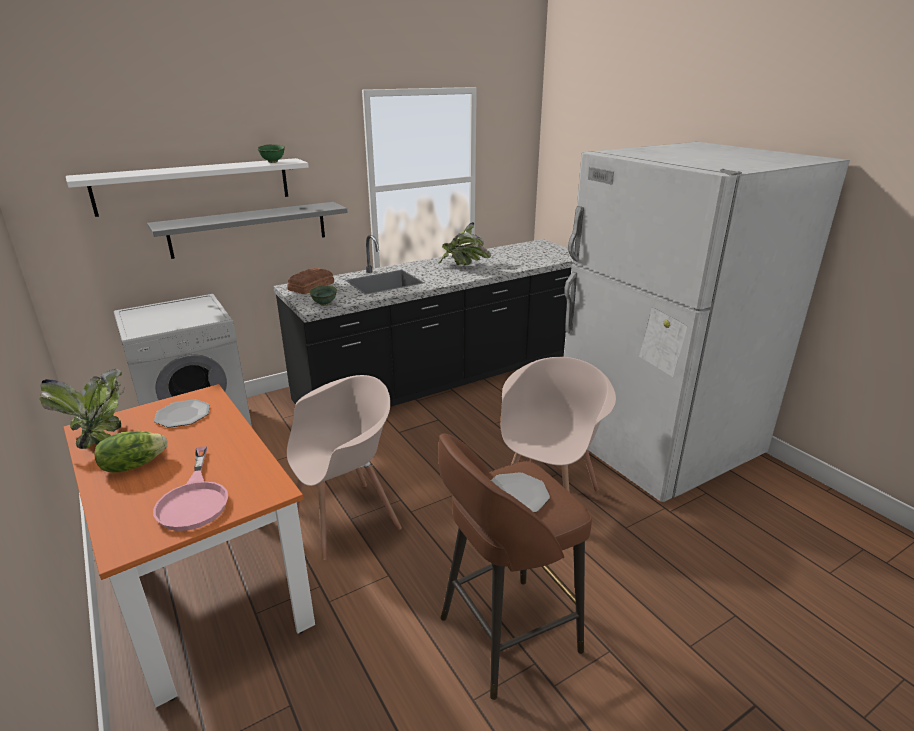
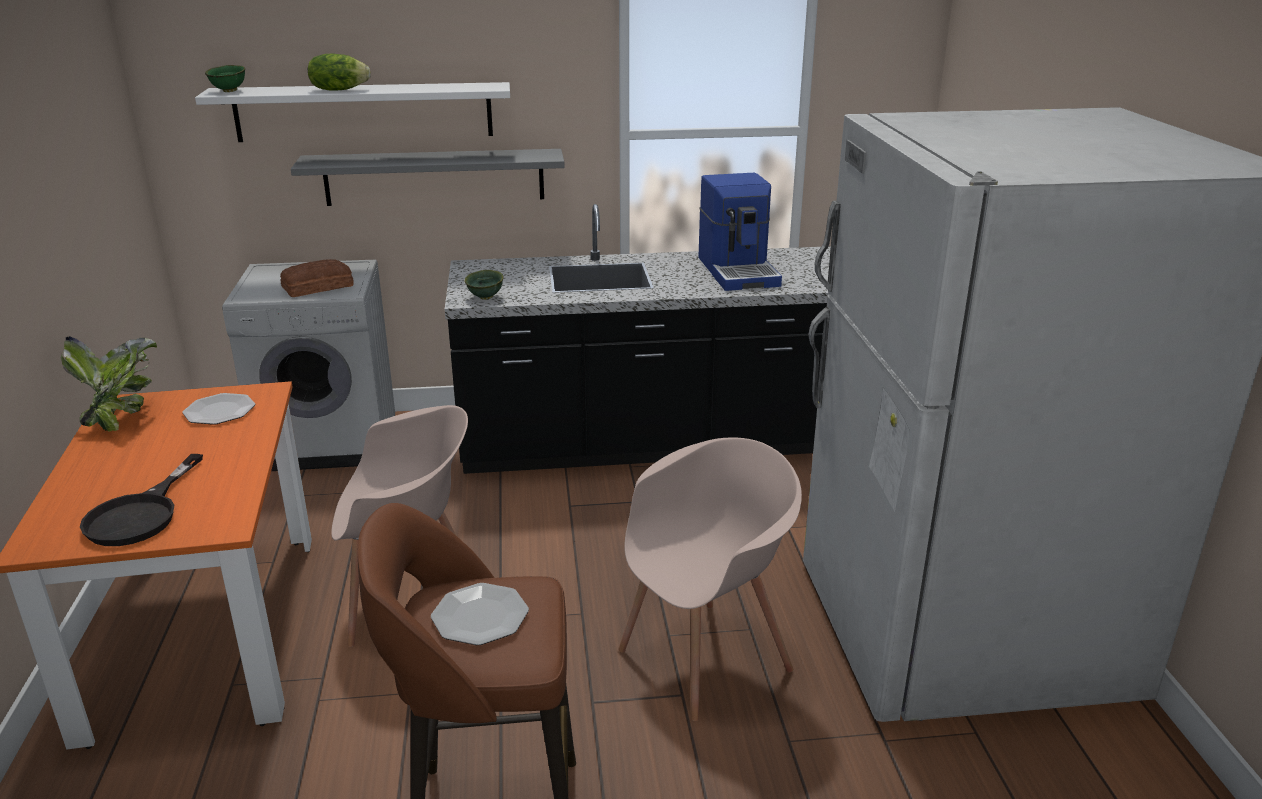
camera: 25 degrees right, 0 degrees up
lettuce [94,431,167,472] -> lettuce moved to [308,54,371,91]
pink frying pan [153,446,228,531] -> black frying pan [80,454,203,546]
green bowl [257,144,285,163] -> green bowl moved to [205,65,245,92]
bread [287,268,334,294] -> bread moved to [280,259,354,297]
potted plant [438,222,491,265] -> coffee machine [698,173,782,291]

